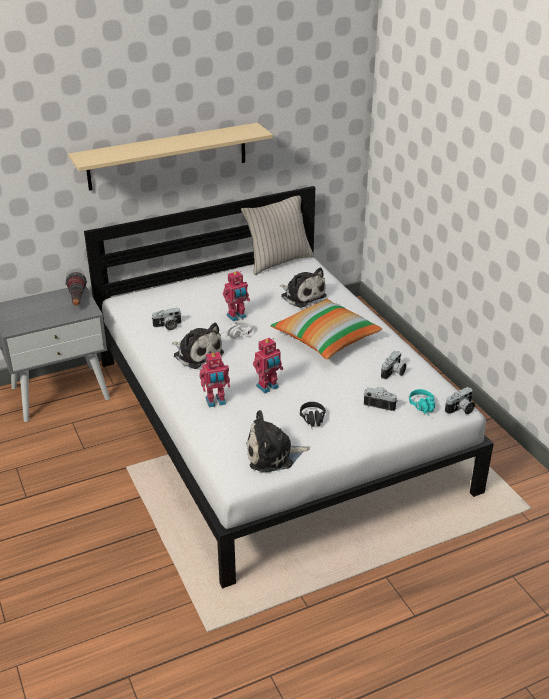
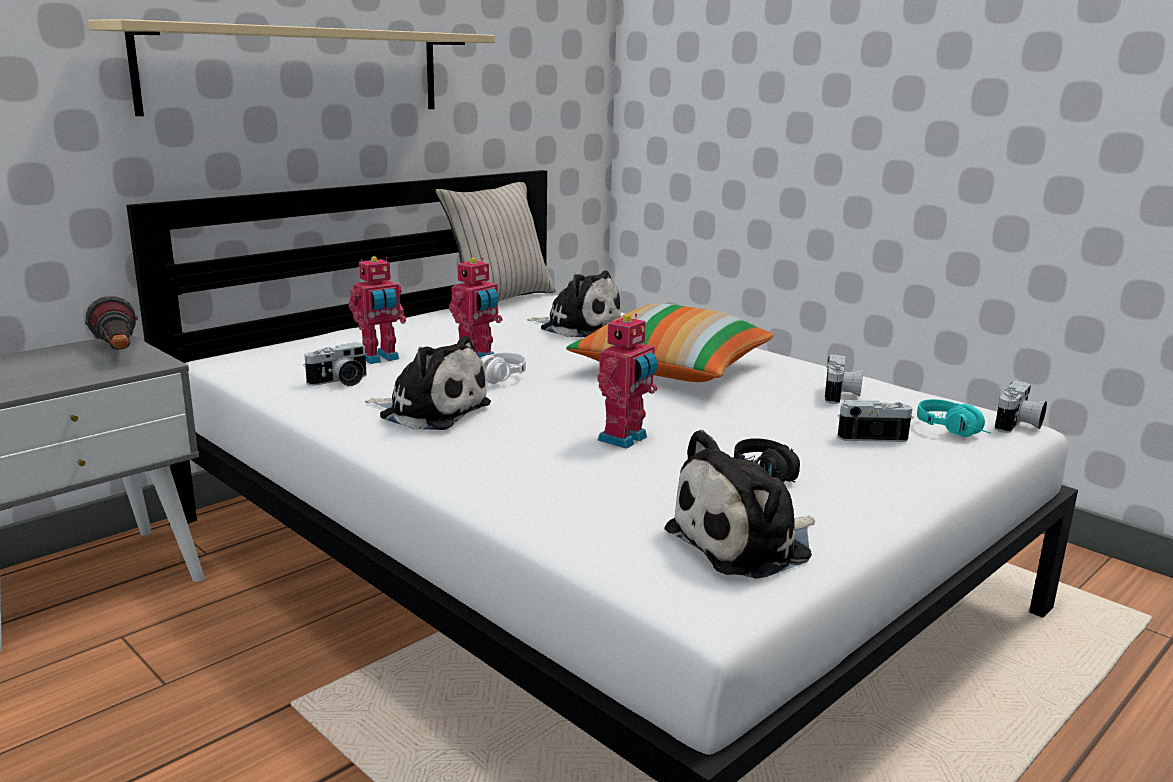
camera: 20 degrees left, 15 degrees down
toy robot [199,352,230,407] -> toy robot moved to [349,256,406,364]

